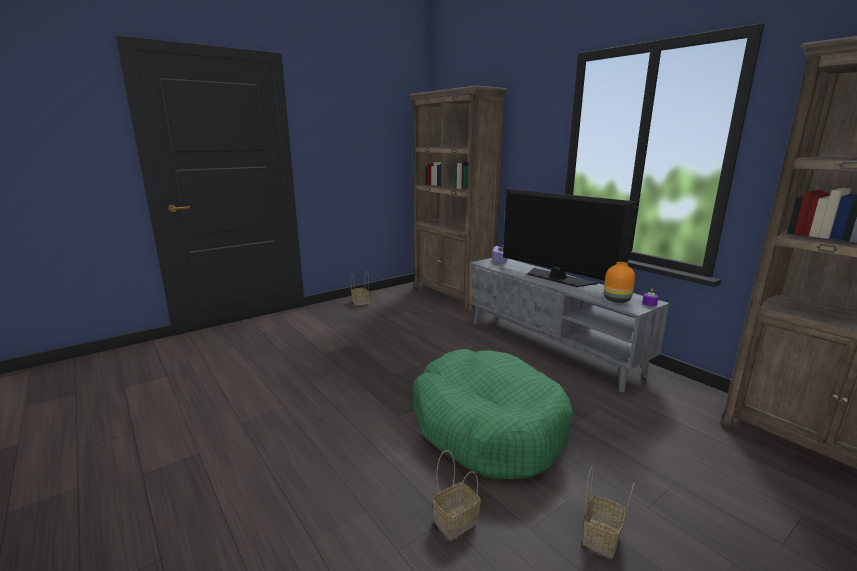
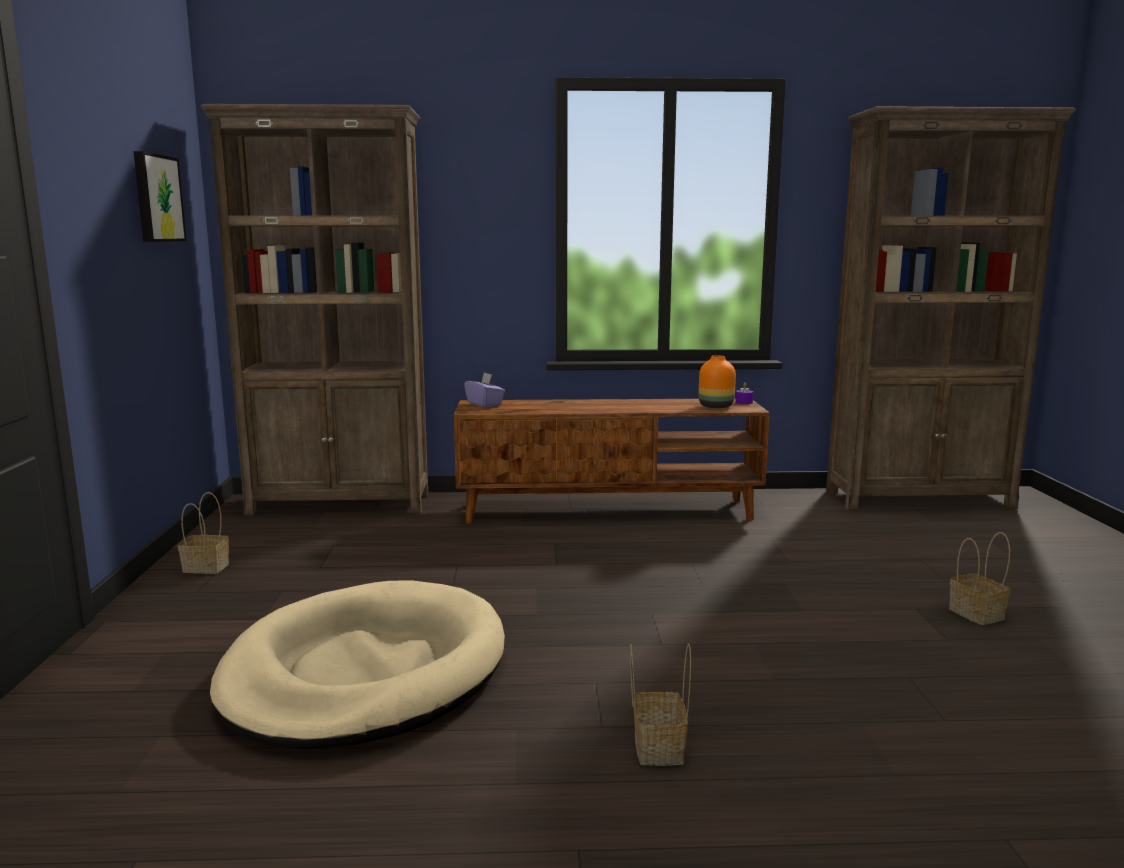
camera: 55 degrees left, 5 degrees down
green dog bed [413,349,573,479] -> none
basket [432,450,481,540] -> basket moved to [630,644,691,766]
grey tv stand [468,258,669,392] -> brown tv stand [454,398,770,524]
television [503,189,637,287] -> none
none -> picture [133,151,186,242]
none -> beige dog bed [210,580,505,749]

